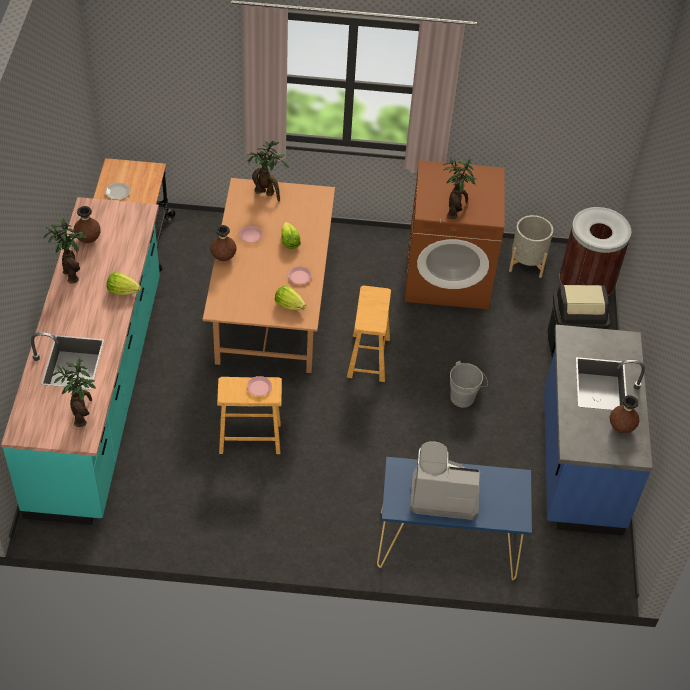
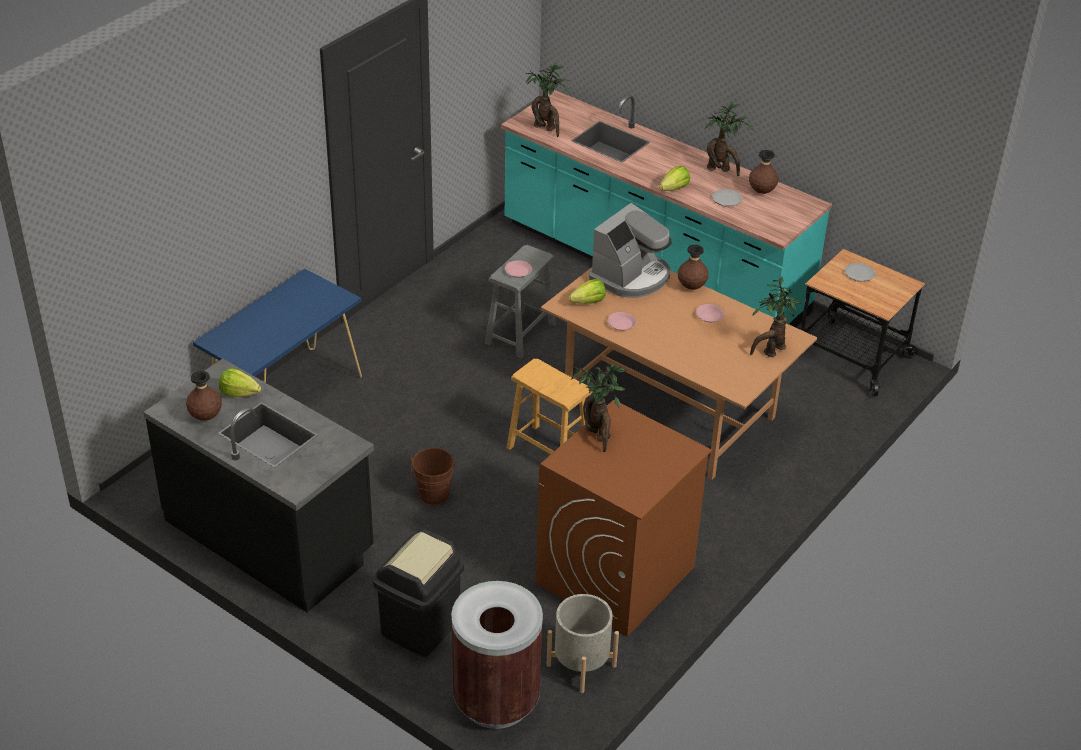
camera: 125 degrees right, 10 degrees down
brown stool [217,377,282,454] -> grey stool [485,245,556,359]
lettuce [281,222,301,249] -> lettuce moved to [219,368,261,397]
coffee machine [410,442,480,520] -> coffee machine moved to [589,203,671,298]
grey bucket [450,361,488,407] -> brown bucket [410,448,456,505]
blue counter [544,325,652,536] -> black counter [143,358,374,613]
none -> plate [712,189,743,206]

